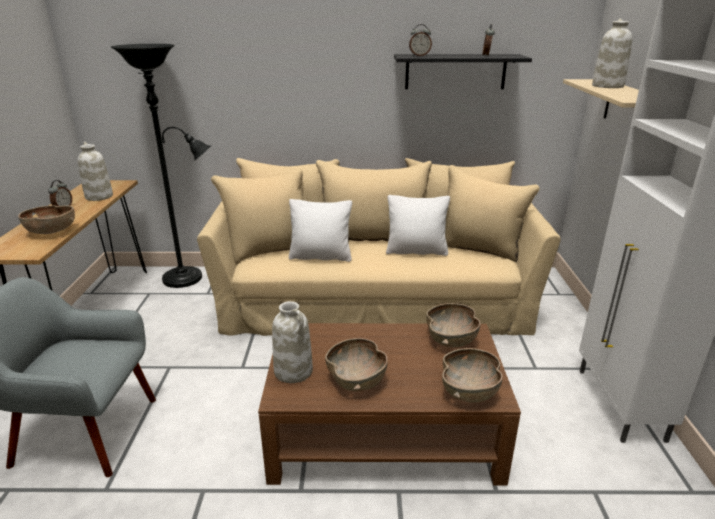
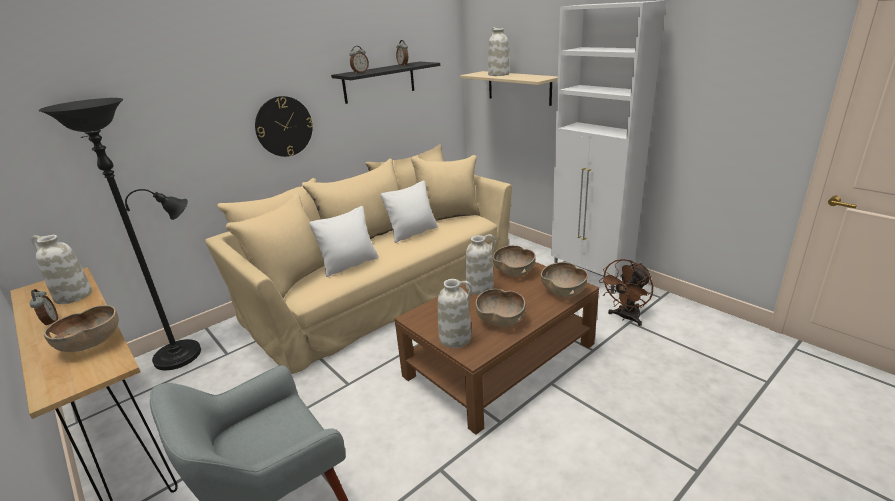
camera: 40 degrees left, 0 degrees up
none -> wall clock [255,96,313,157]
none -> white vase [466,234,495,295]
none -> brown fan [598,259,653,326]

